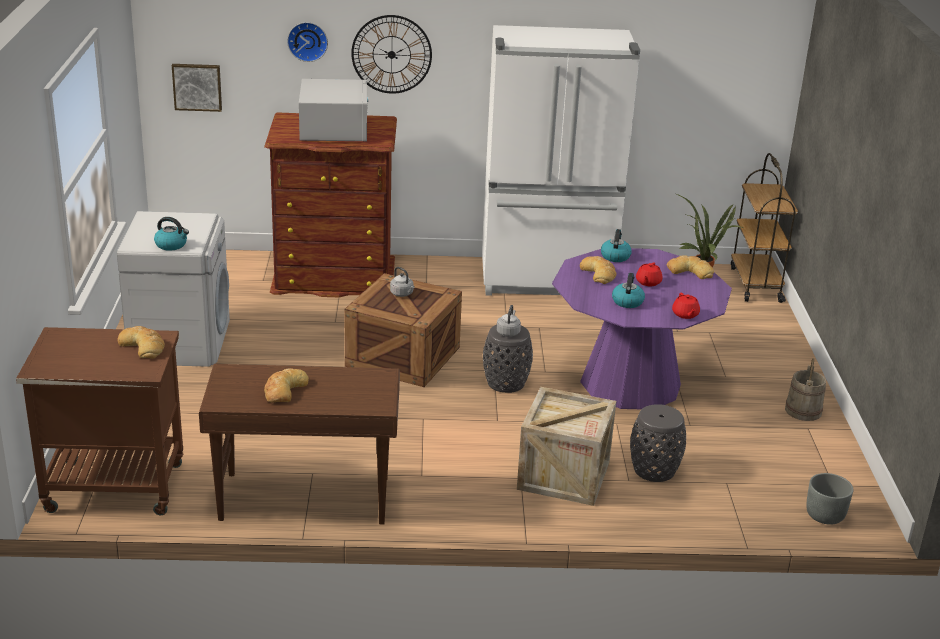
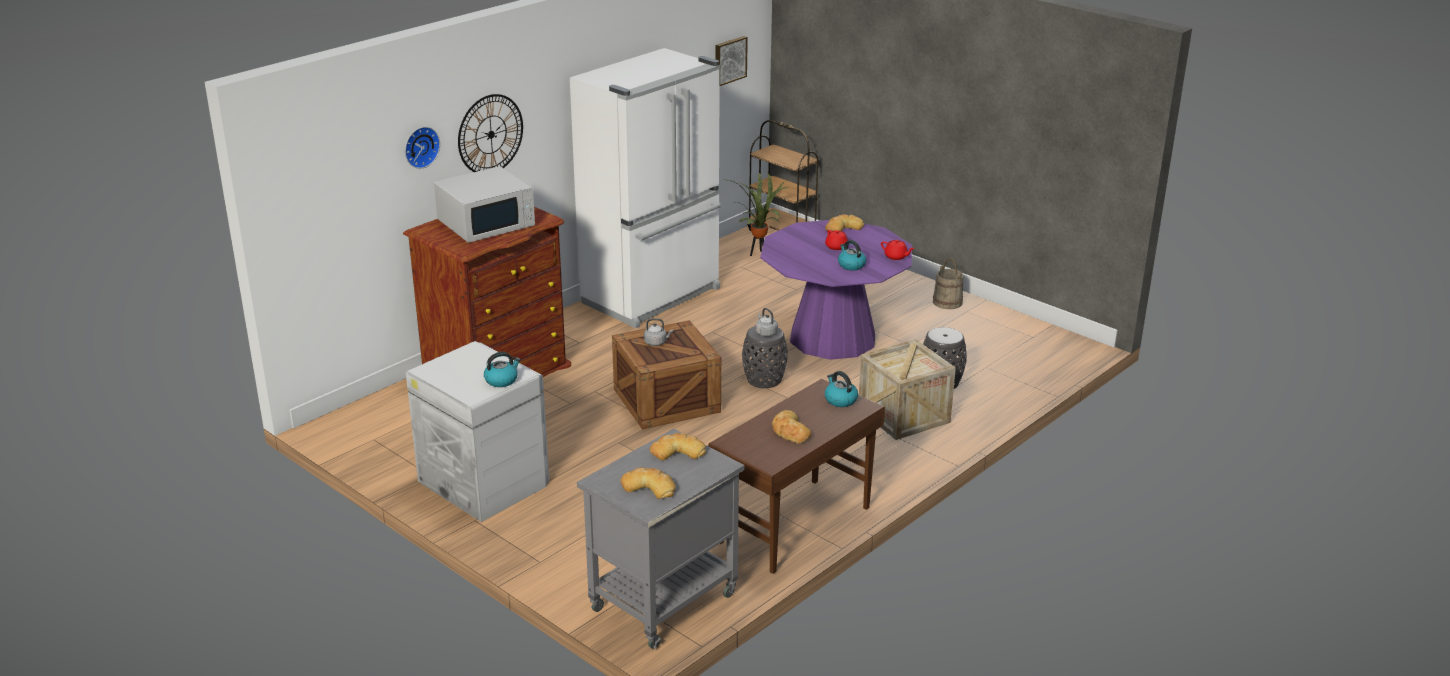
camera: 45 degrees left, 0 degrees up
brown cart [16,327,183,515] -> grey cart [577,429,744,649]
picture [172,64,222,112] -> picture moved to [716,36,748,86]
white microwave [299,79,369,141] -> white microwave turned 105 degrees clockwise [434,166,535,243]
bread [580,256,616,284] -> bread moved to [620,468,676,499]
kettle [601,229,632,262] -> kettle moved to [825,371,858,407]
grey planter [806,473,854,525] -> none

